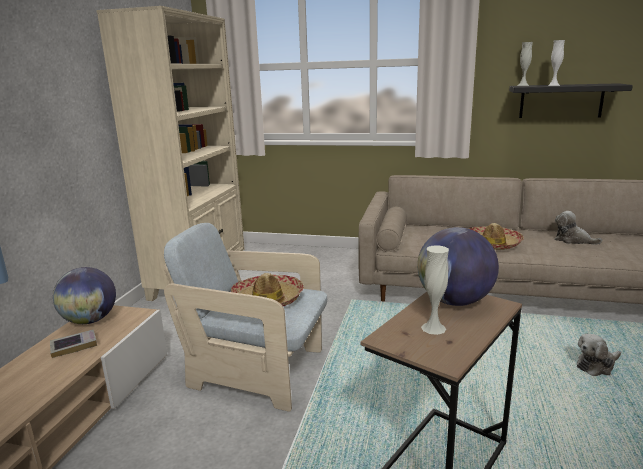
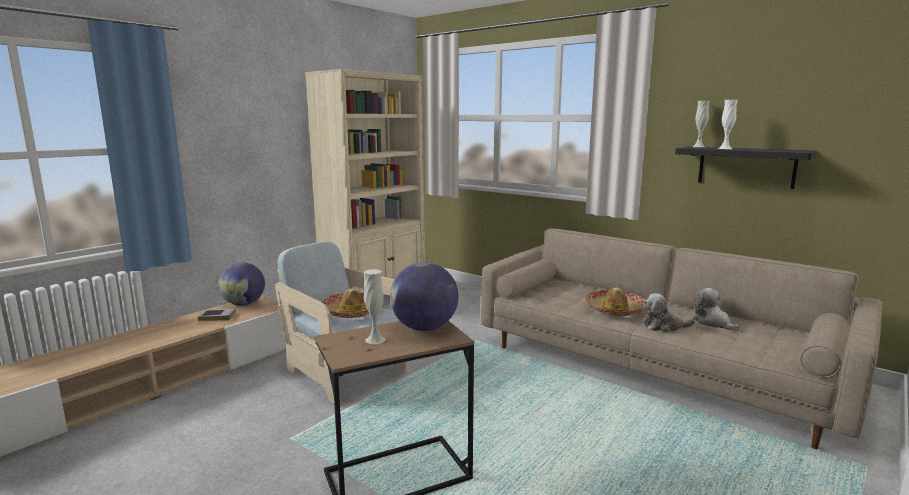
camera: 25 degrees right, 5 degrees down
plush toy [577,334,621,376] -> plush toy moved to [643,293,695,332]

